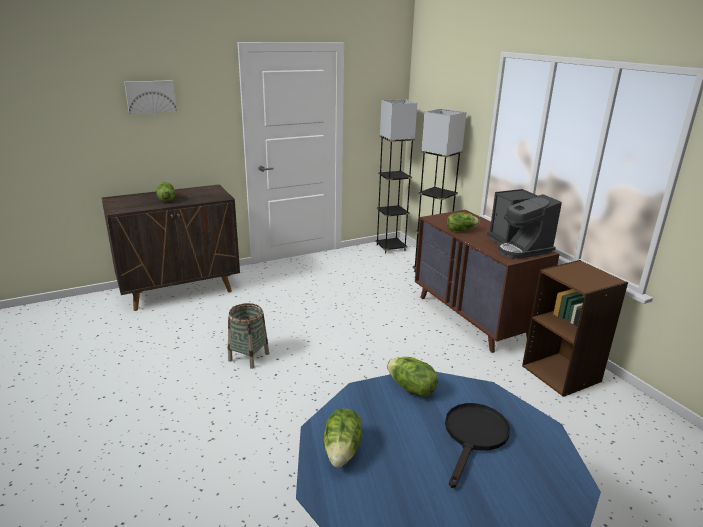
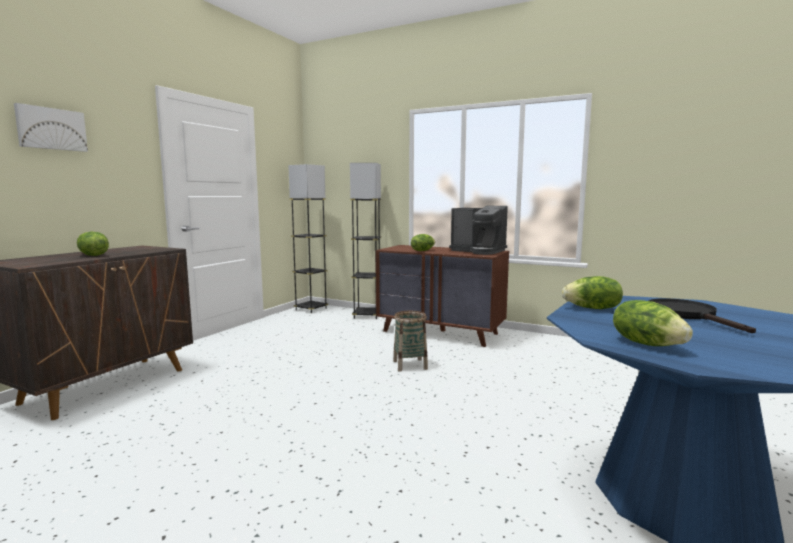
camera: 35 degrees left, 15 degrees down
basket [228,303,269,369] -> basket moved to [393,311,428,372]
brown bookcase [522,260,628,397] -> none

